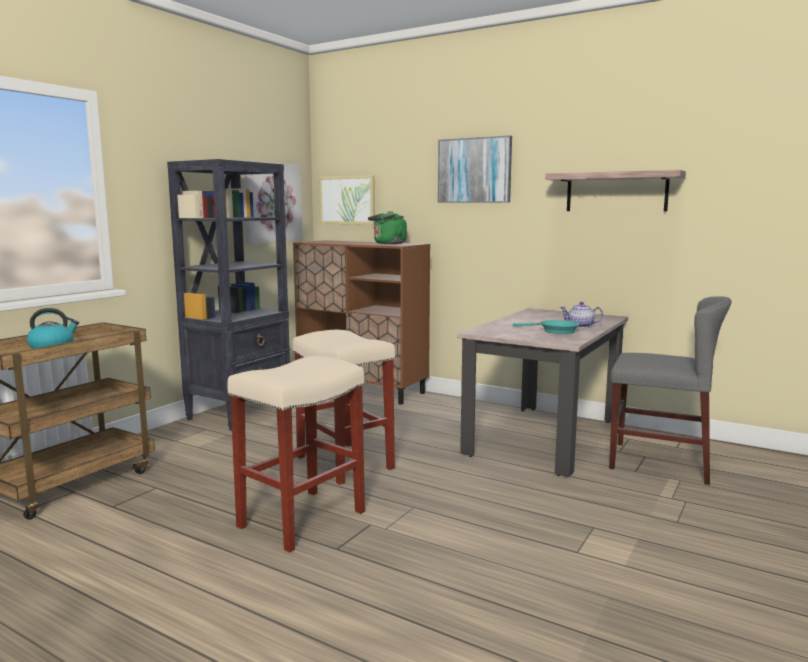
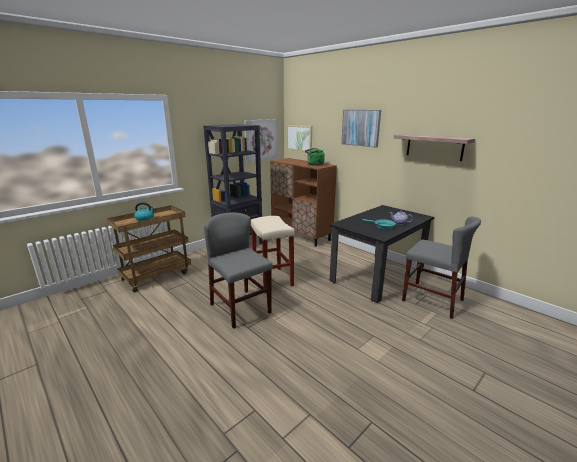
camera: 15 degrees right, 10 degrees up
beige stool [227,356,365,552] -> grey chair [204,212,273,329]
beige dining table [457,308,628,477] -> black dining table [330,205,434,303]

